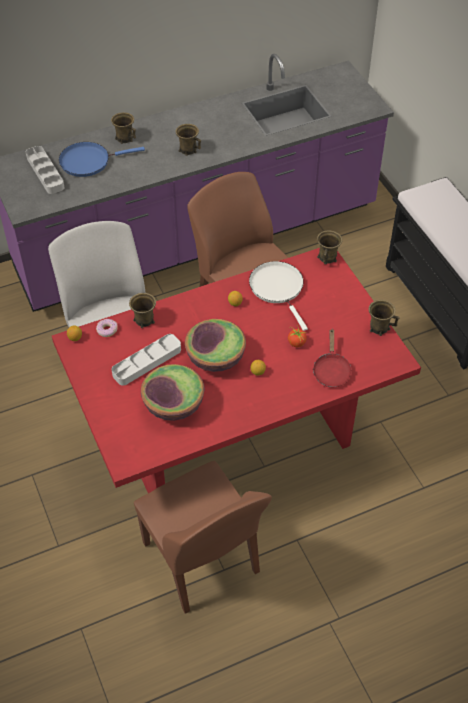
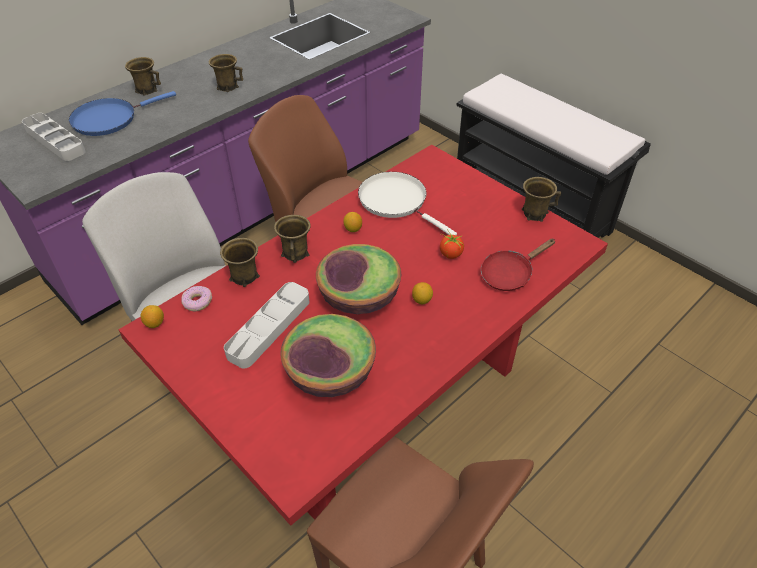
camera: 20 degrees left, 5 degrees down
red frying pan [312,329,352,387] -> red frying pan turned 75 degrees clockwise [481,239,556,291]
brown mug [317,230,342,264] -> brown mug moved to [274,215,311,263]

